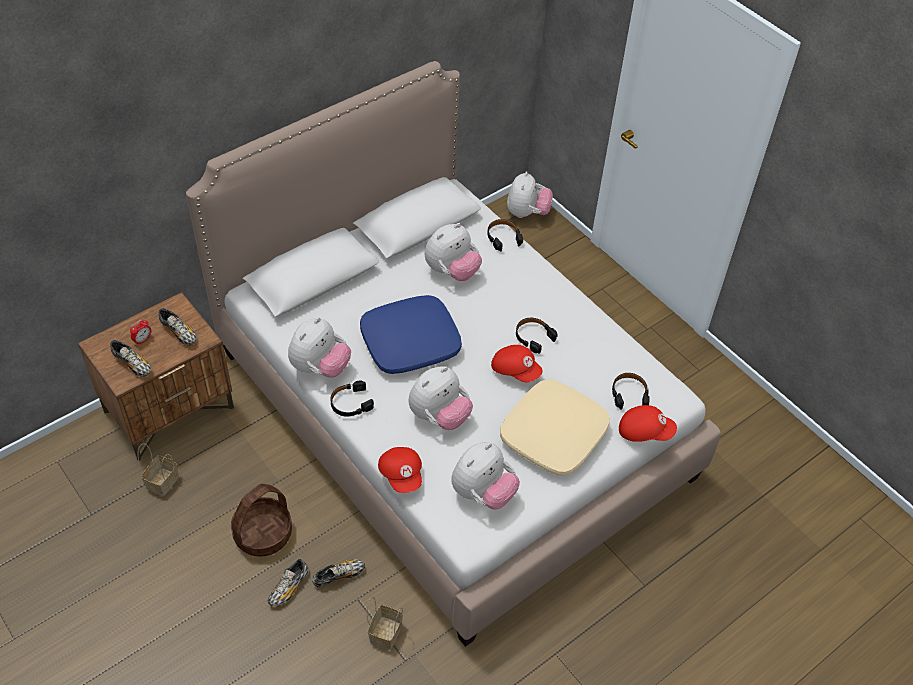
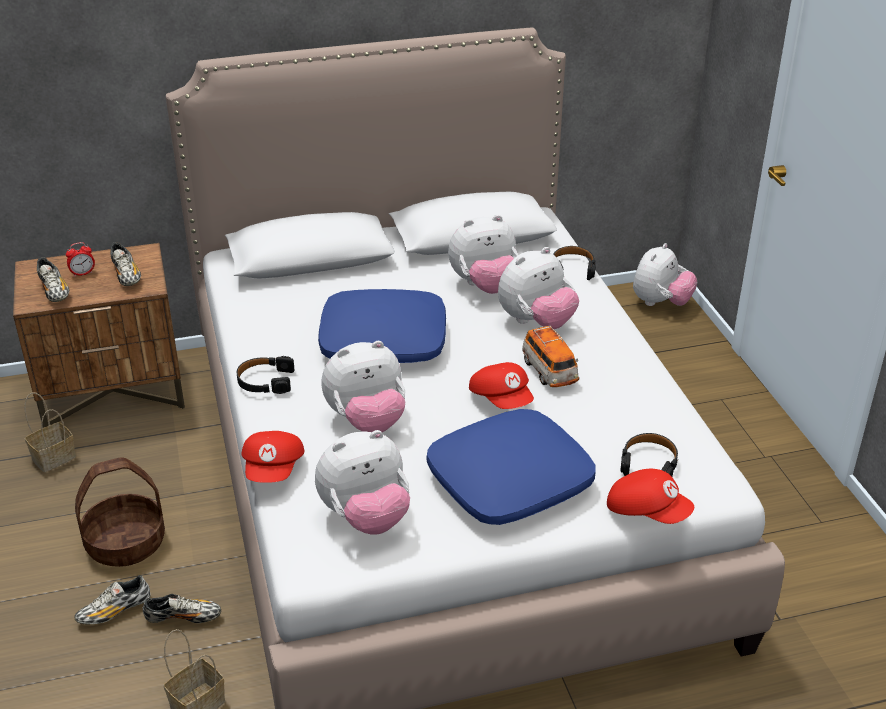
camera: 25 degrees right, 15 degrees down
plush toy [288,317,351,378] -> plush toy moved to [498,247,579,329]
beige pillow [500,380,610,476] -> blue pillow [426,409,596,525]
black headphones [516,318,558,354] -> toy car [522,326,579,387]

